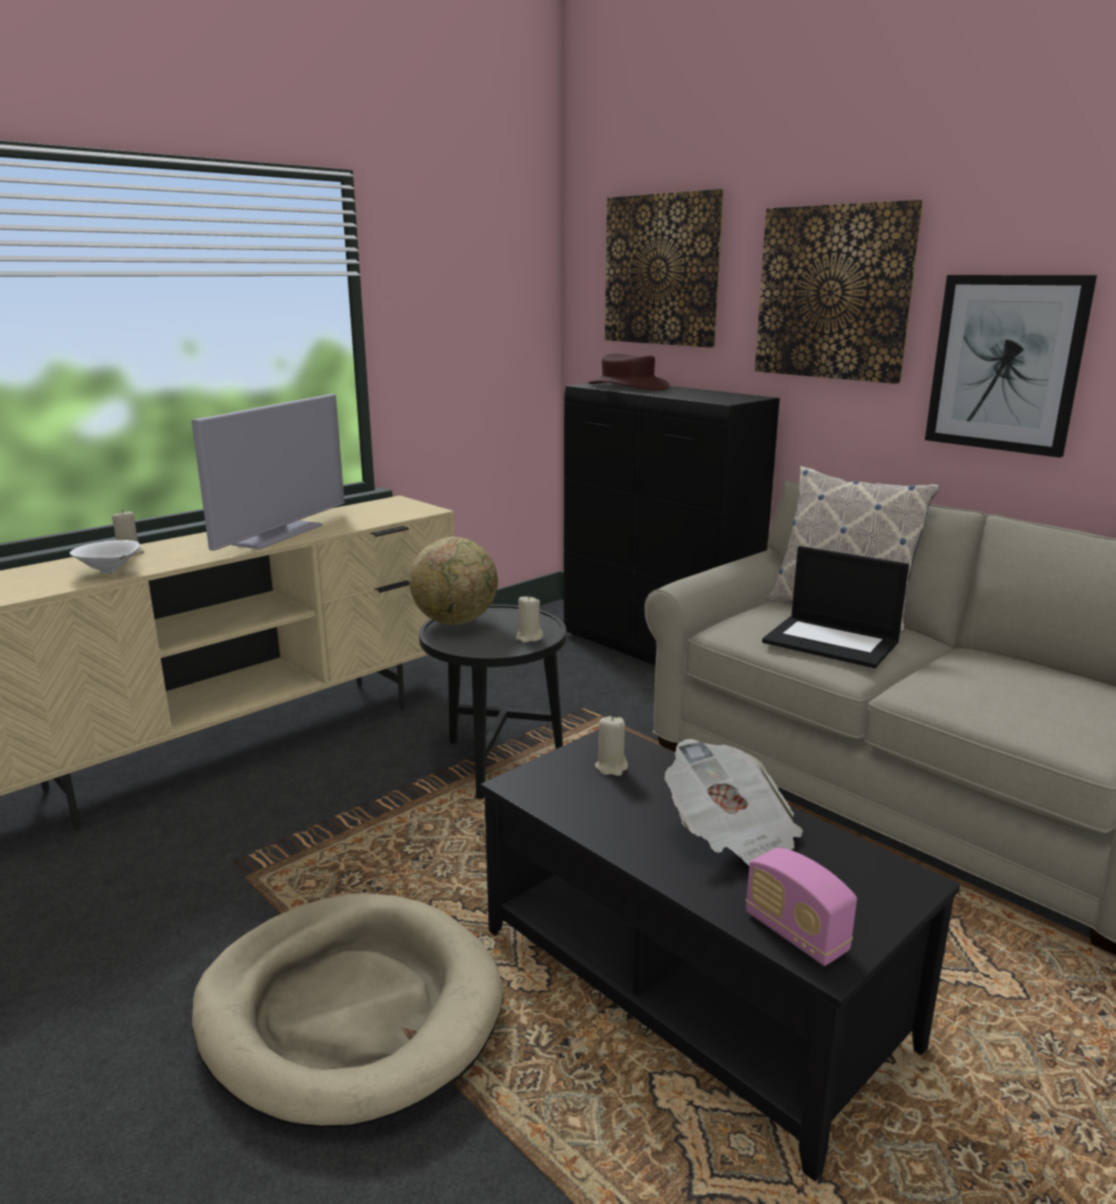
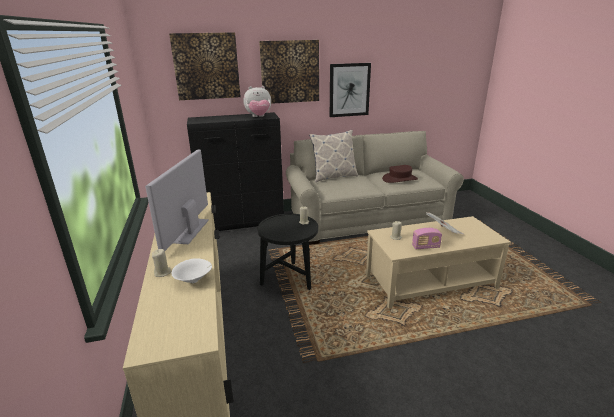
camera: 60 degrees left, 5 degrees up
television [191,394,345,551] -> television turned 135 degrees counterclockwise [145,149,209,251]
beige dog bed [192,893,503,1128] -> none
globe [410,537,498,625] -> none
black coffee table [481,729,960,1181] -> beige coffee table [366,216,511,309]
brown hat [588,354,670,390] -> brown hat moved to [382,165,418,183]
radio [746,848,857,966] -> radio moved to [412,228,442,249]
laptop [762,546,909,668] -> none
none -> plush toy [243,86,271,117]

